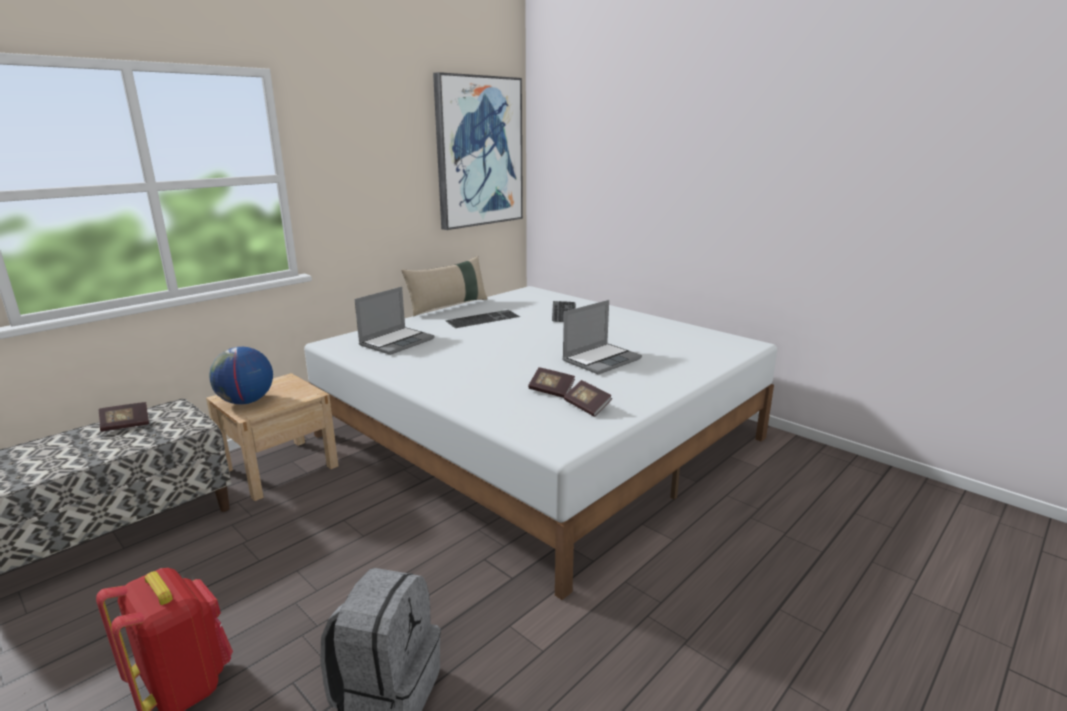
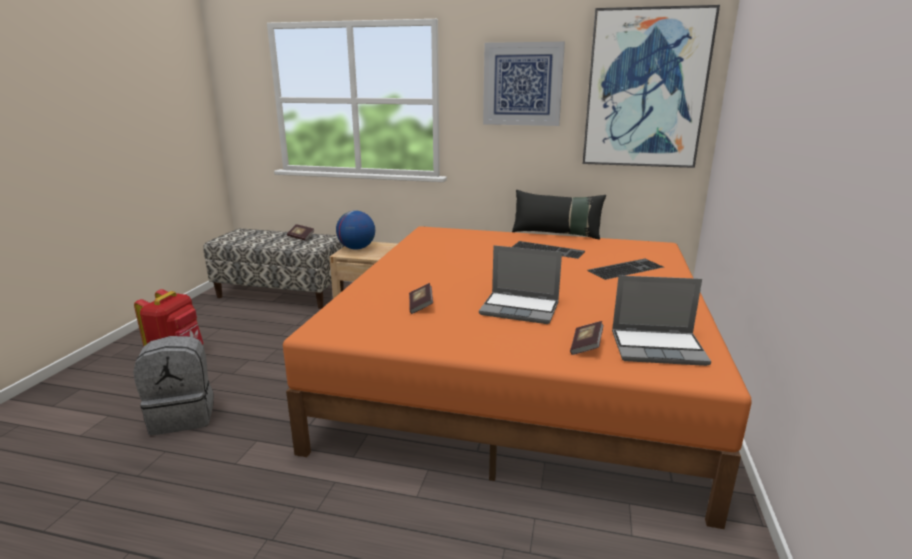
camera: 60 degrees right, 0 degrees up
white bed [304,286,777,600] -> orange bed [283,226,752,529]
laptop [354,287,434,355] -> laptop moved to [612,276,711,366]
beige pillow [401,256,487,316] -> black pillow [512,190,606,240]
book [564,380,612,417] -> book moved to [570,321,604,355]
none -> picture [483,42,565,126]

